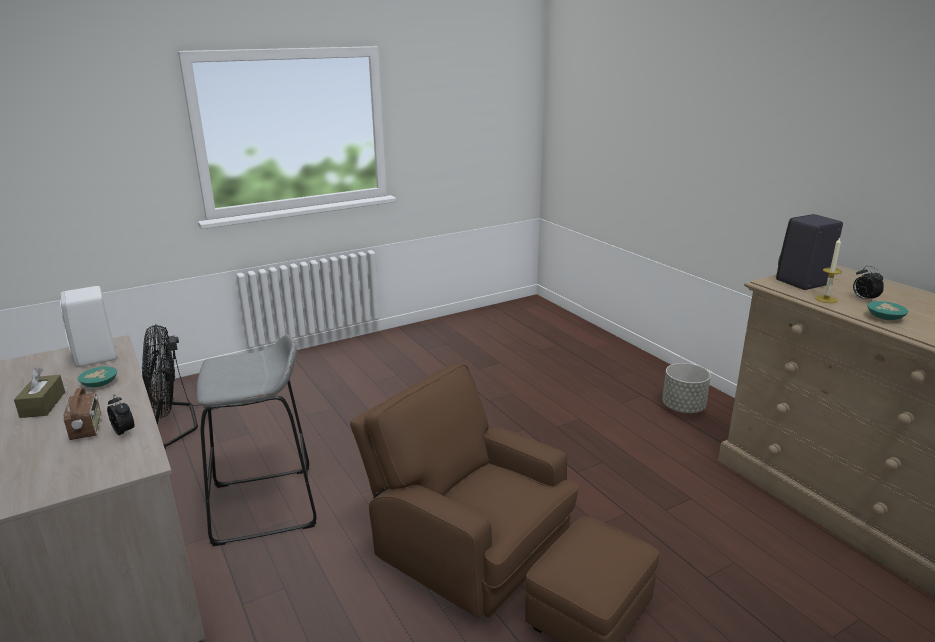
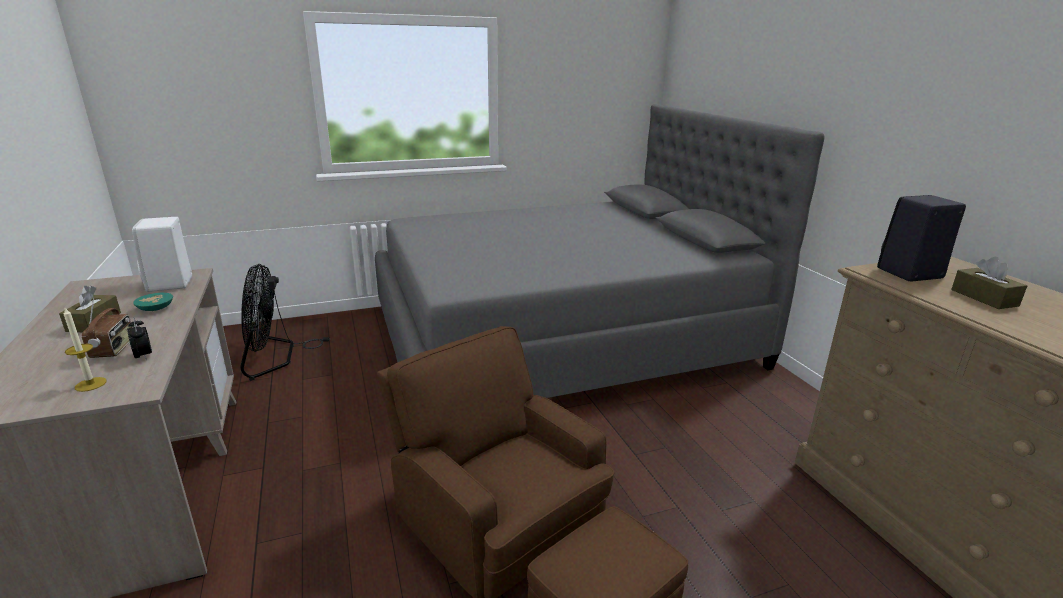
camera: 10 degrees right, 0 degrees up
grey stool [197,334,317,546] -> none
grey planter [662,363,711,413] -> none
candle [815,237,842,303] -> candle moved to [64,308,106,392]
alarm clock [853,266,884,302] -> brown tissue box [951,257,1027,309]
turquoise bowl [867,301,908,320] -> none
none -> grey bed [375,104,825,398]

